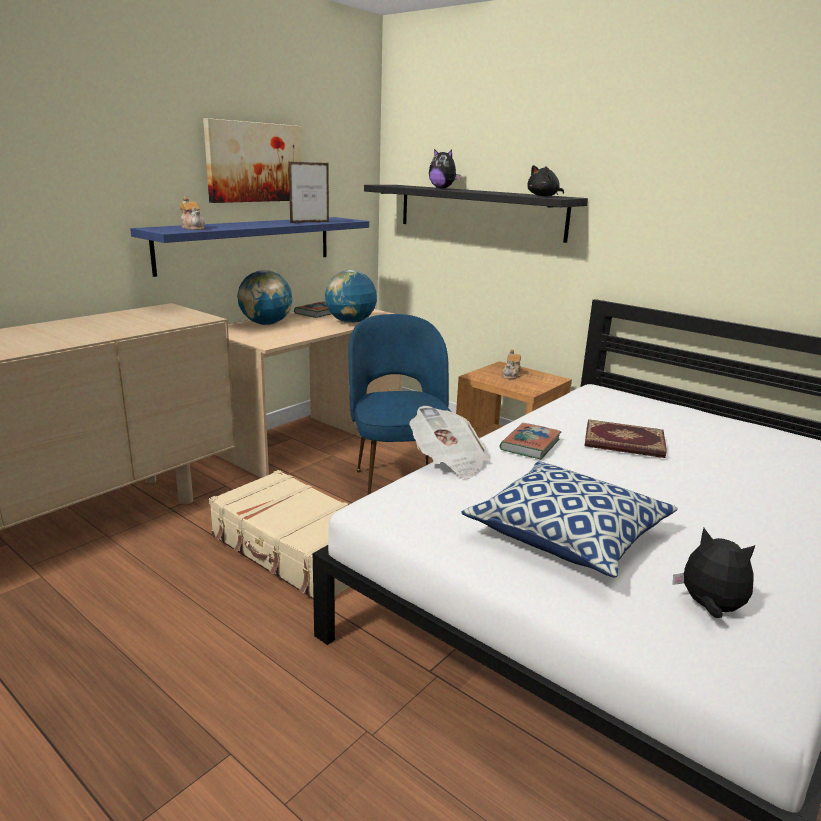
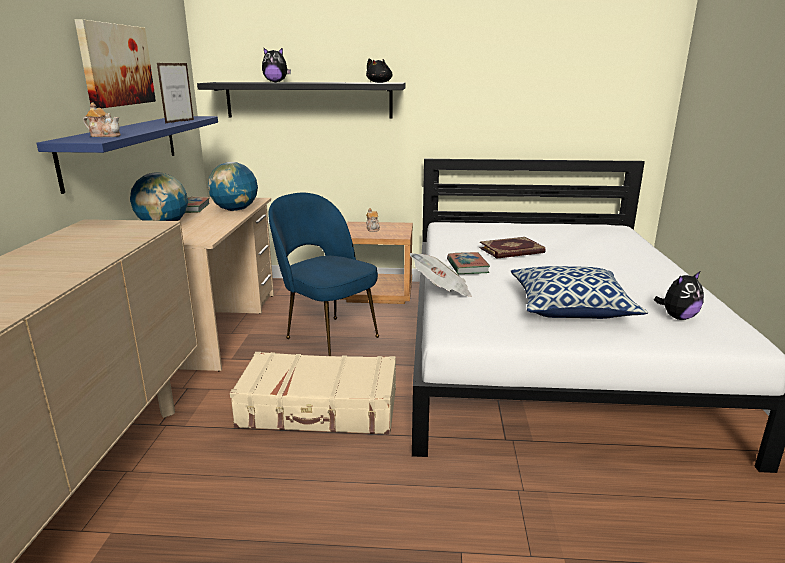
camera: 35 degrees left, 0 degrees up
plush toy [673,528,755,618] -> plush toy turned 150 degrees clockwise [654,271,704,320]

